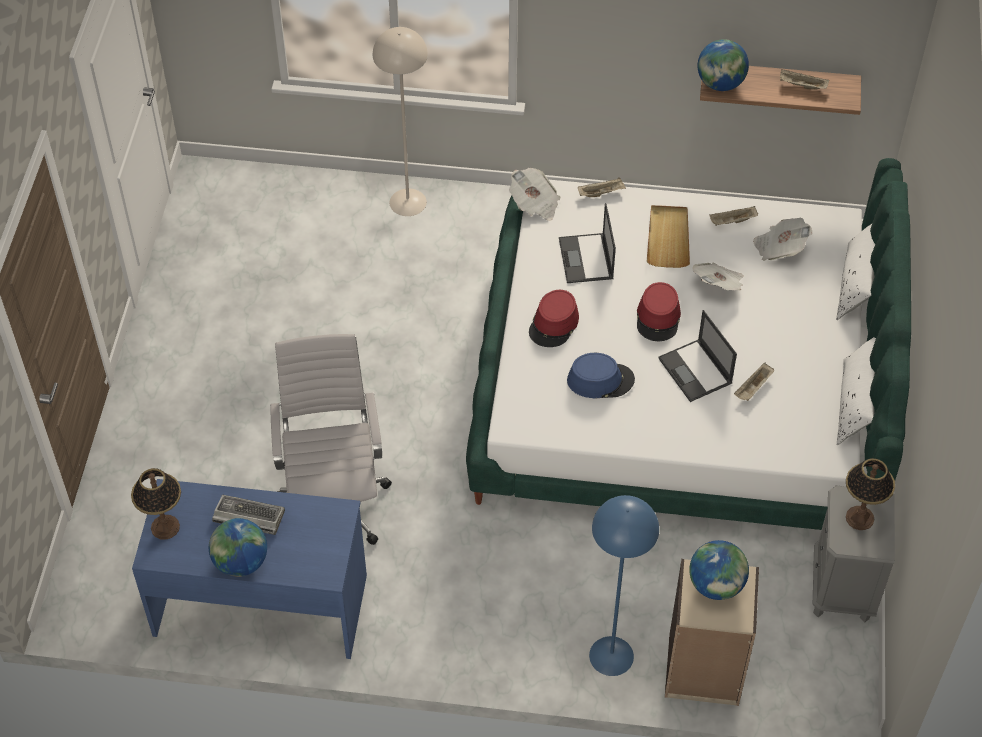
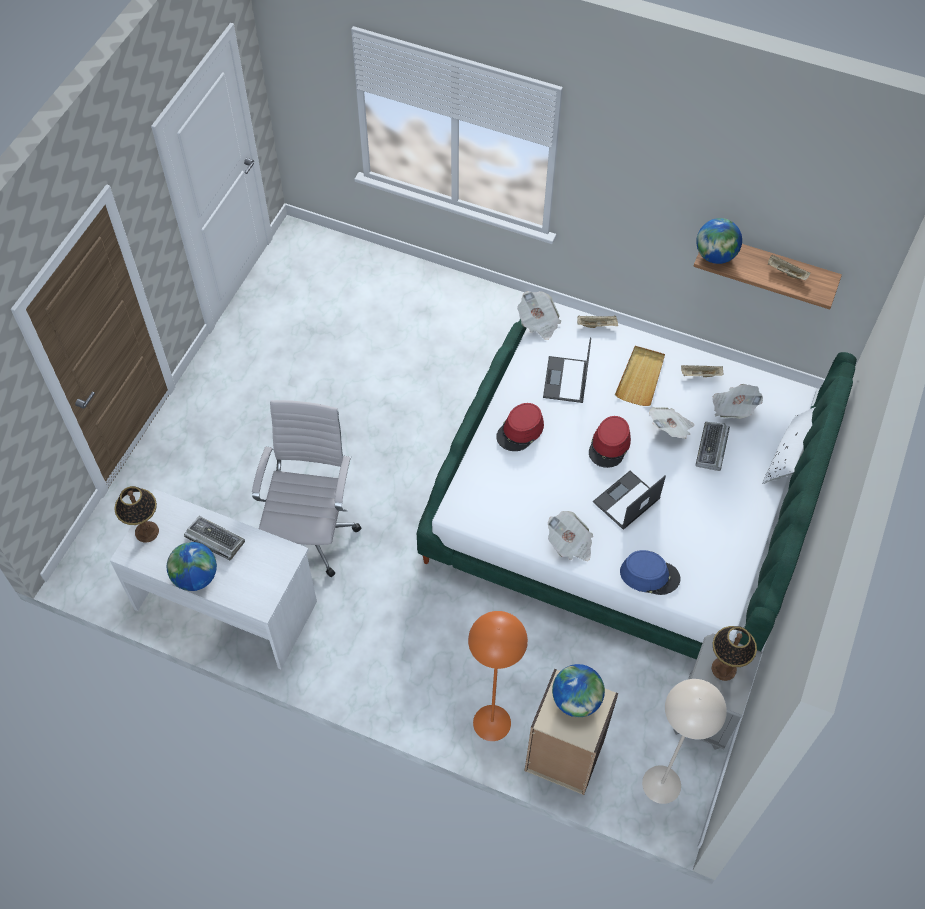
camera: 15 degrees right, 5 degrees up
blue desk [132,479,367,659] -> white desk [110,489,317,669]
beige floor lamp [373,27,428,216] -> beige floor lamp moved to [642,679,727,804]
blue hat [567,353,635,399] -> blue hat moved to [620,550,681,595]
blue floor lamp [589,495,659,676] -> orange floor lamp [468,611,528,741]
laptop [658,310,737,402] -> laptop turned 60 degrees clockwise [593,471,666,530]
beige tray [734,363,774,401] -> none
white pillow [837,337,876,445] -> none
none -> newspaper [548,511,593,561]
none -> keyboard [695,422,730,471]

